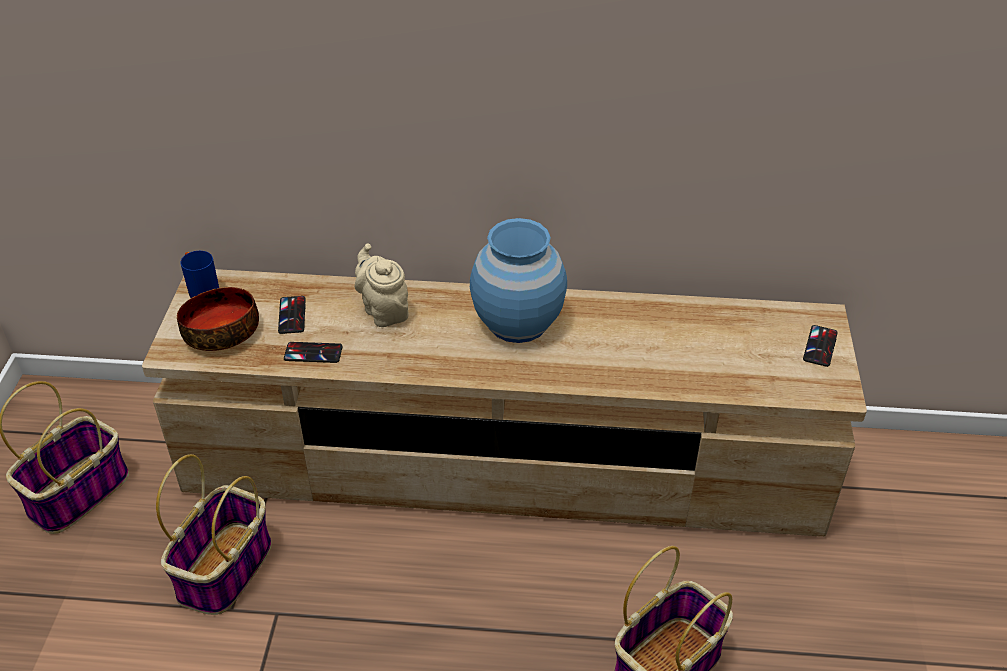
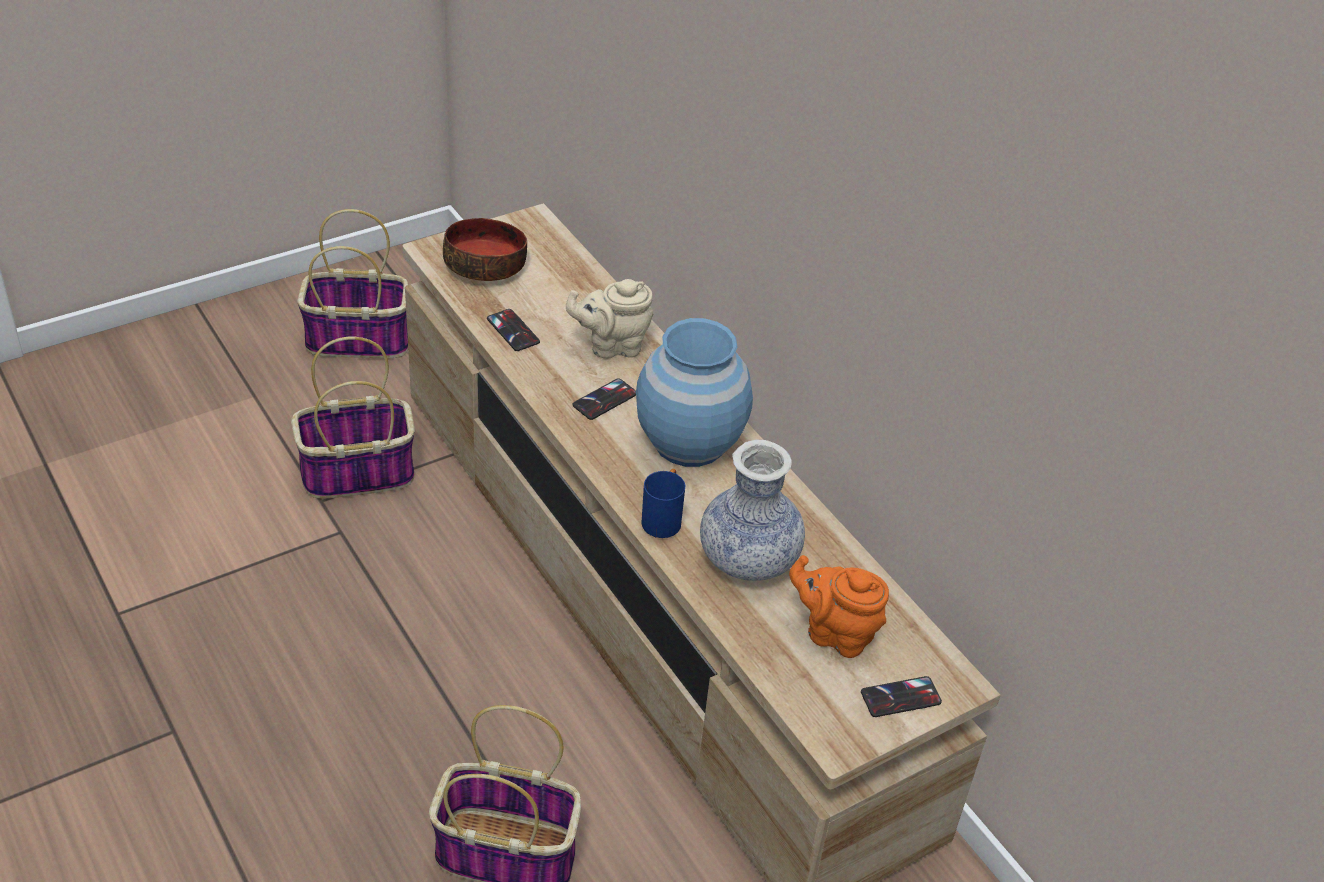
camera: 50 degrees right, 0 degrees up
blue mug [180,251,219,298] -> blue mug moved to [641,469,685,538]
phone [278,296,306,334] -> phone moved to [572,378,636,420]
beige teapot [355,244,409,327] -> beige teapot turned 120 degrees counterclockwise [566,279,653,359]
none -> vase [700,439,805,581]
none -> orange teapot [789,555,889,658]

